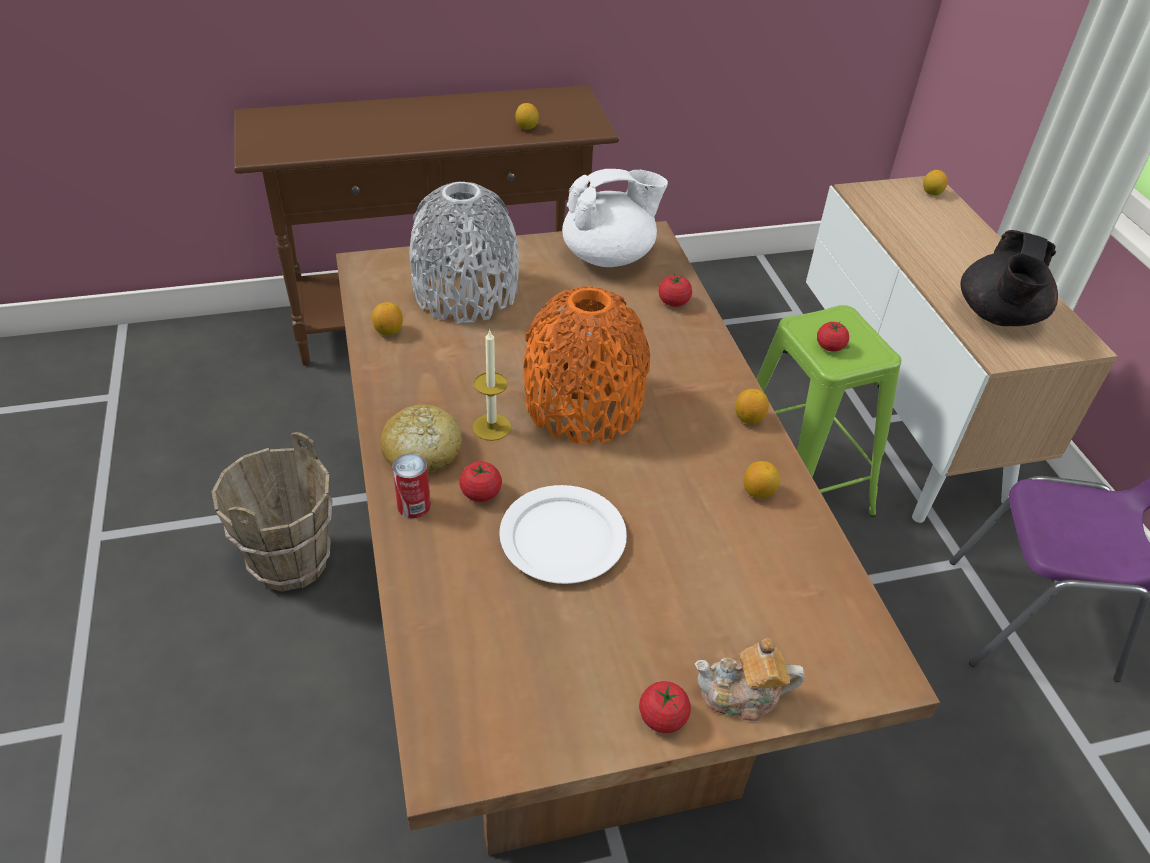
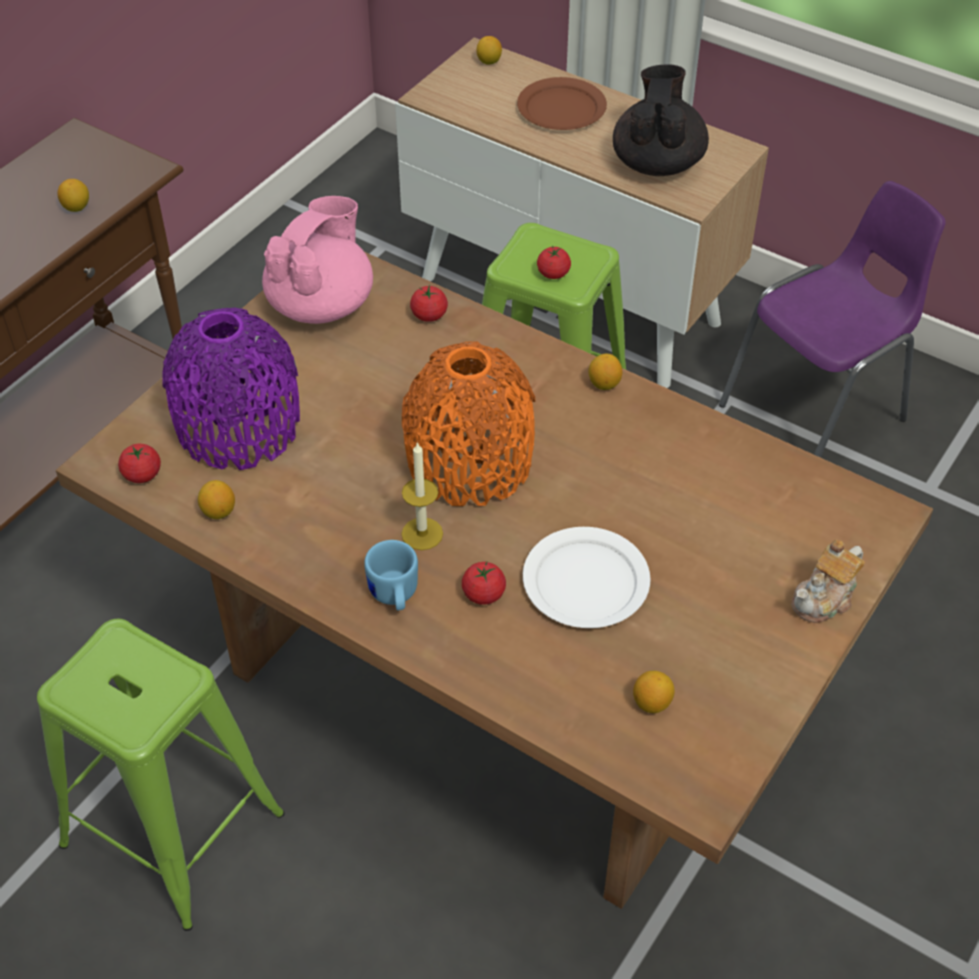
camera: 40 degrees left, 5 degrees up
brown bucket [211,432,332,592] -> green stool [37,619,285,931]
bread [380,404,462,472] -> blue mug [364,540,418,611]
can [392,453,431,518] -> none
grey vase [409,182,519,324] -> purple vase [162,308,300,470]
white teapot [562,169,668,267] -> pink teapot [262,196,373,324]
tomato [639,681,691,733] -> tomato moved to [118,444,161,483]
lemon [743,461,780,499] -> lemon moved to [633,671,675,713]
black teapot [960,230,1058,326] -> black teapot turned 150 degrees counterclockwise [613,64,709,176]
none -> brown plate [517,77,607,130]

